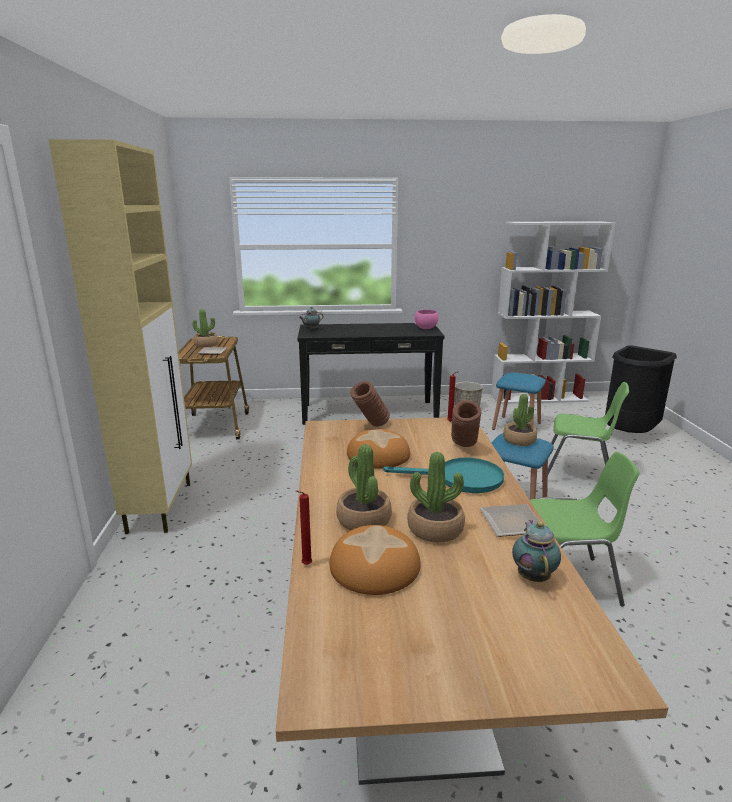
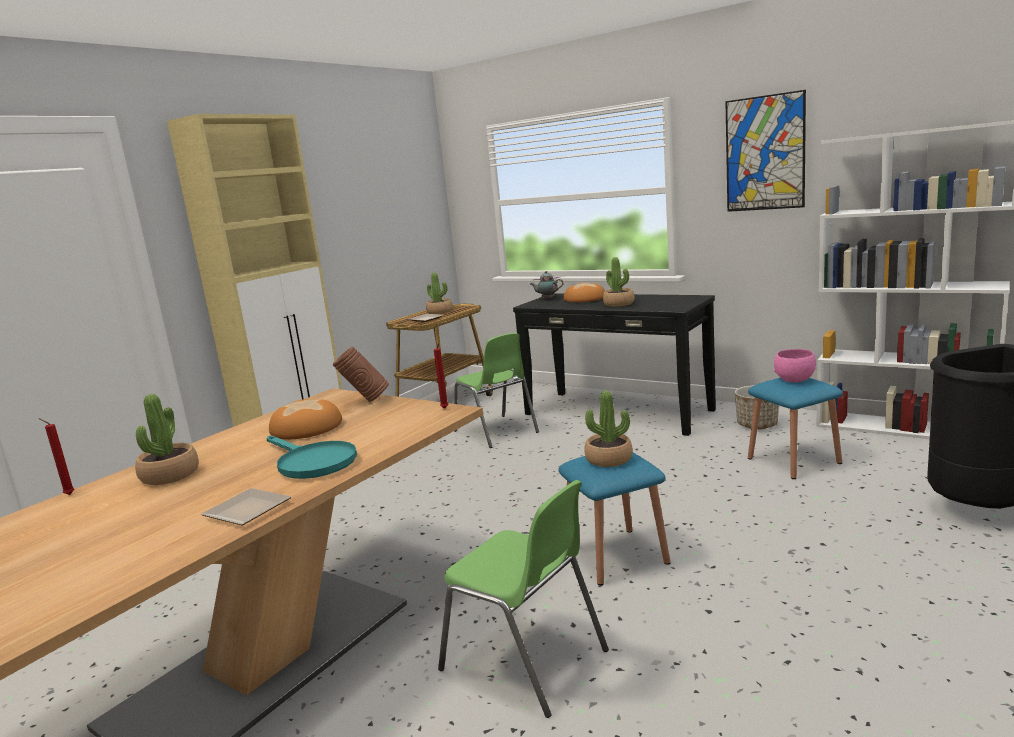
camera: 40 degrees right, 5 degrees down
bread [330,525,421,595] -> bread moved to [564,283,605,302]
potted plant [407,452,465,543] -> potted plant moved to [603,257,635,307]
pink bowl [414,310,438,329] -> pink bowl moved to [774,349,816,382]
brown vase [451,400,481,447] -> none
teapot [512,520,561,582] -> none
green chair [548,382,629,474] -> green chair moved to [454,333,539,448]
none -> picture [725,90,806,212]

